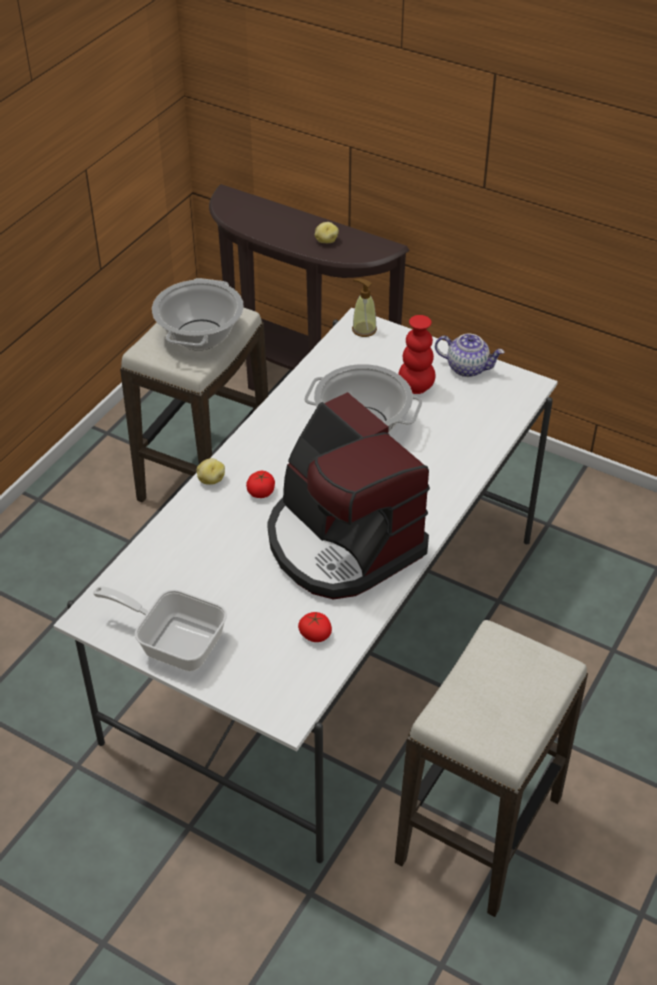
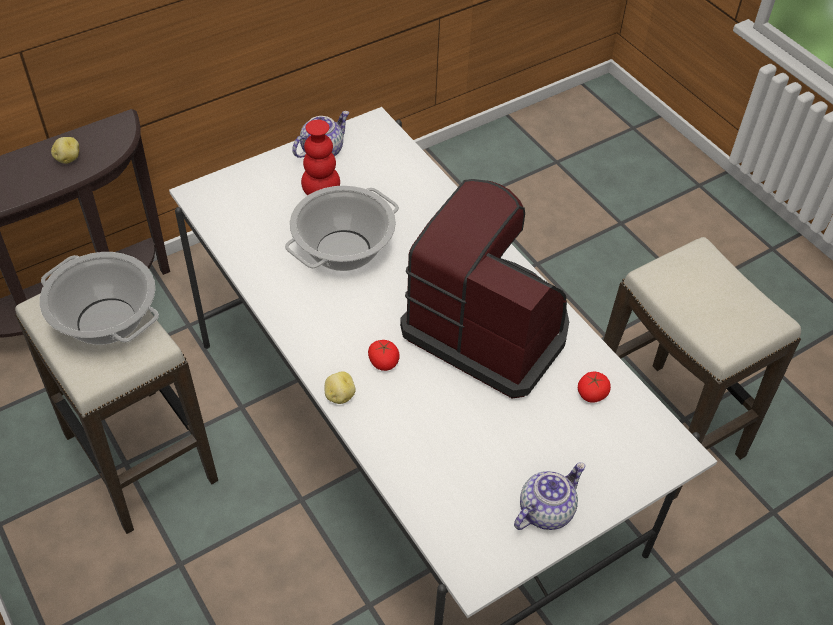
camera: 65 degrees left, 5 degrees up
frying pan [93,586,227,671] -> teapot [514,462,586,530]
coffee machine [267,392,430,600] -> coffee machine turned 135 degrees counterclockwise [400,179,569,398]
soap dispenser [352,278,377,337] -> none

